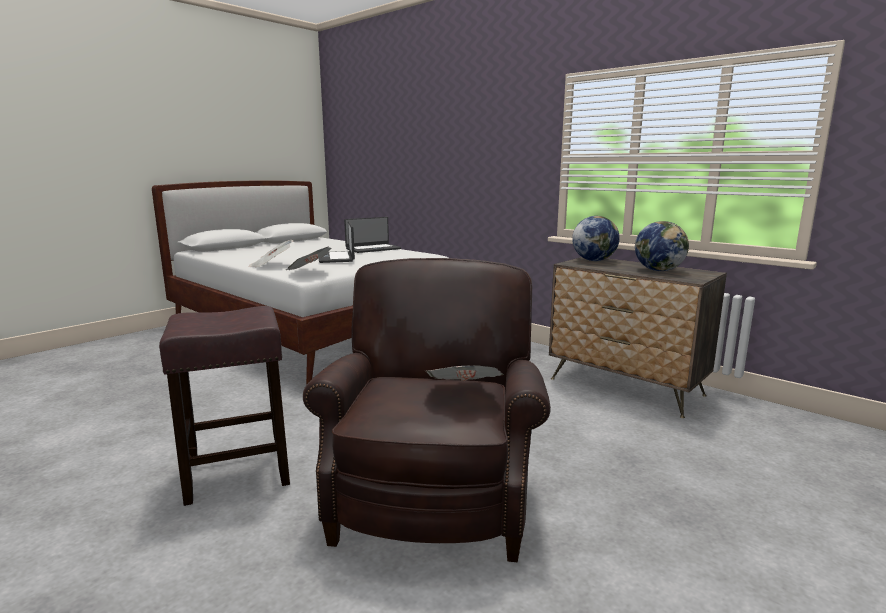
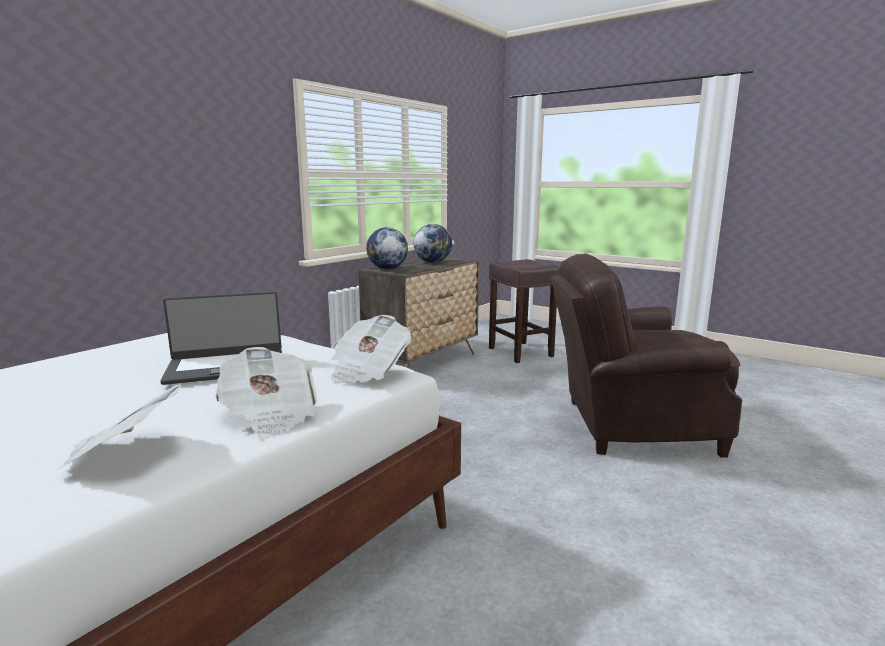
camera: 95 degrees left, 0 degrees up
brown stool [159,306,290,506] -> brown stool moved to [489,259,559,363]
laptop [344,217,401,253] -> none
newspaper [426,365,503,381] -> newspaper moved to [57,384,181,470]

